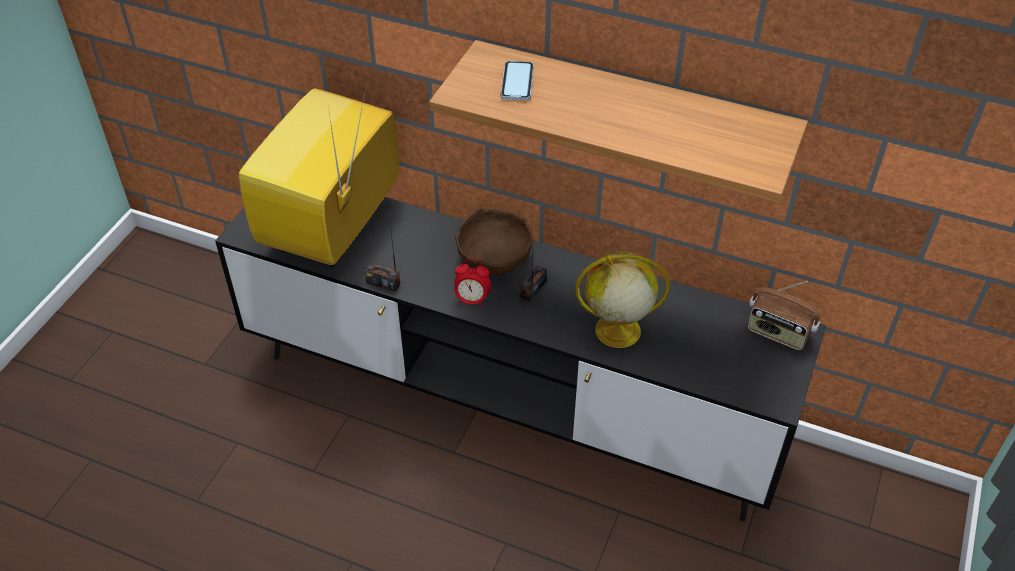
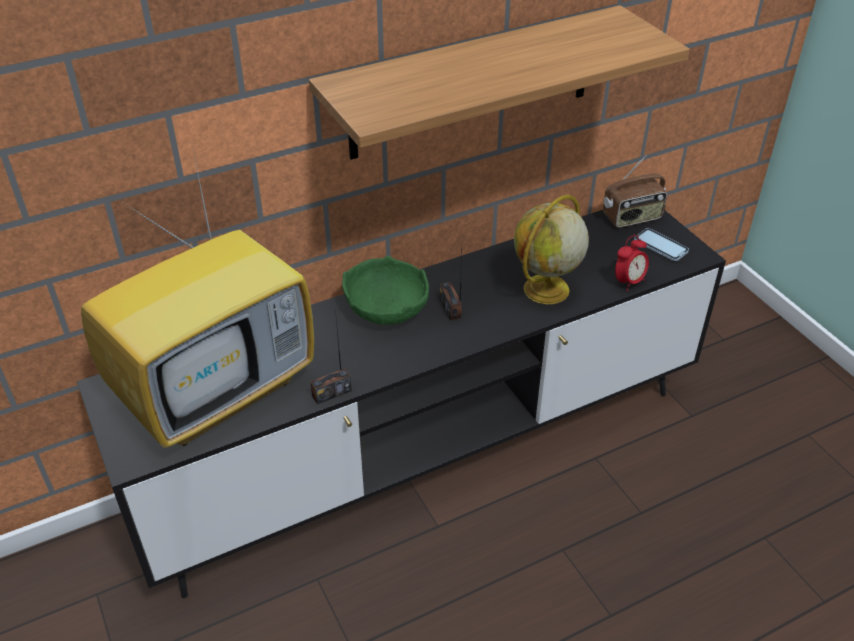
camera: 50 degrees left, 5 degrees down
television [239,83,399,267] -> television turned 105 degrees counterclockwise [81,146,314,448]
brown bowl [455,208,533,274] -> green bowl [342,255,429,325]
alarm clock [455,259,491,308] -> alarm clock moved to [615,235,649,291]
phone [500,61,534,100] -> phone moved to [634,228,689,261]

